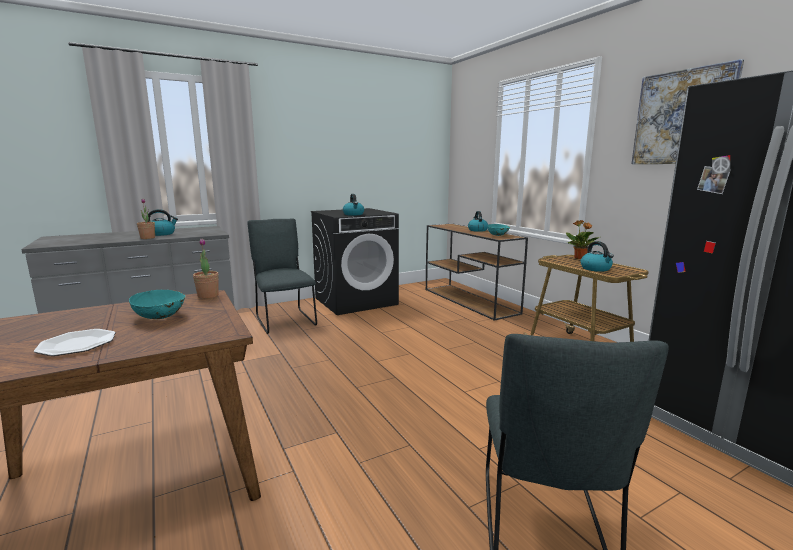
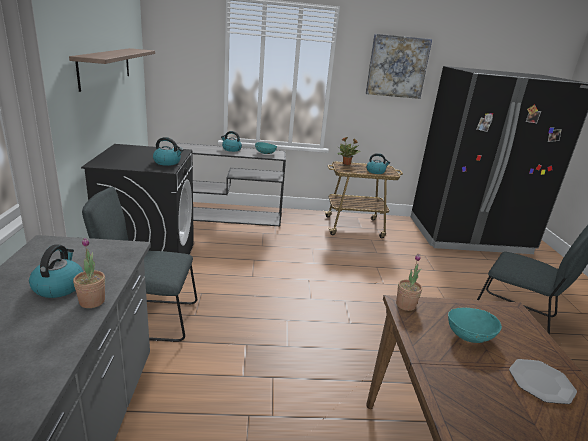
camera: 65 degrees left, 10 degrees up
brown console table [426,223,528,321] -> grey console table [173,143,286,226]
none -> shelf [69,48,155,92]

